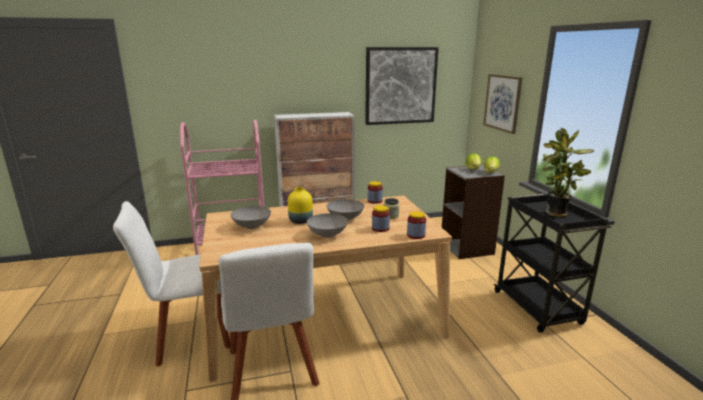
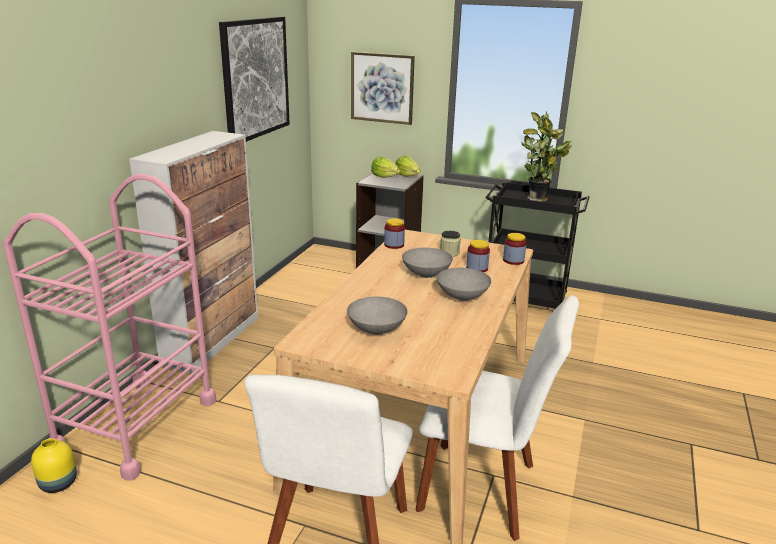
camera: 55 degrees left, 5 degrees up
yellow vase [288,187,313,224] -> yellow vase moved to [31,438,77,493]

